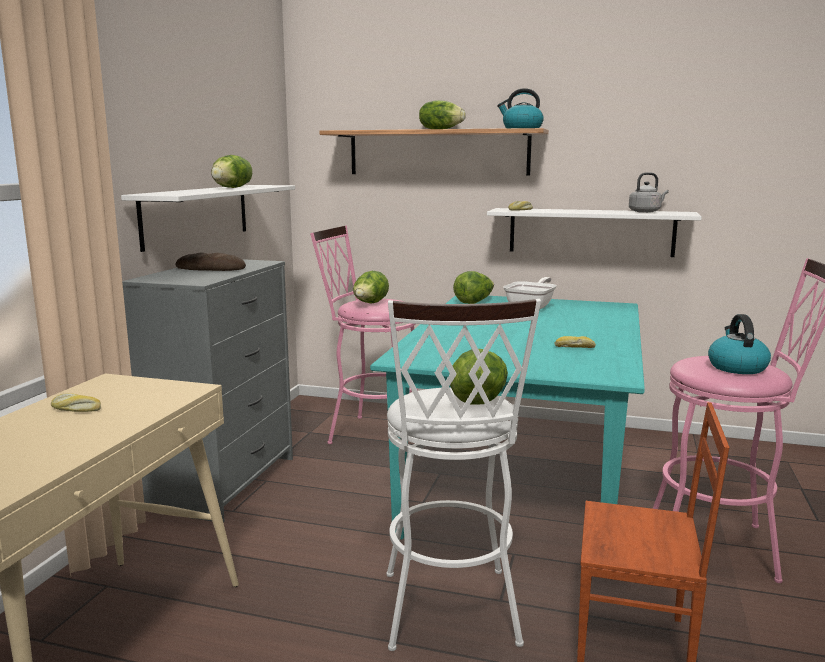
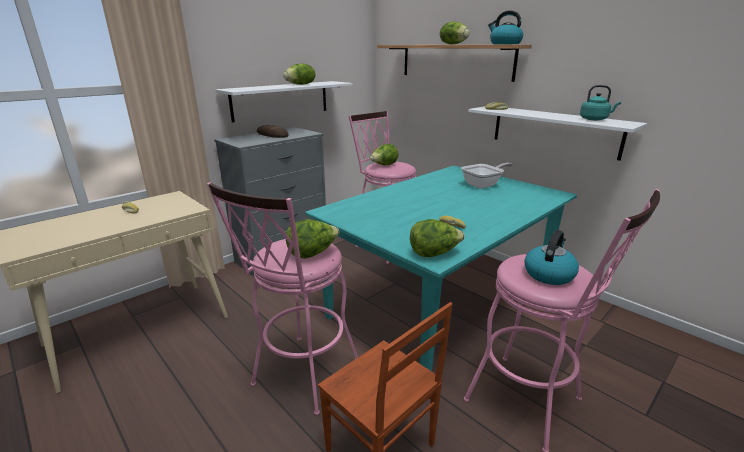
camera: 30 degrees right, 10 degrees up
white stool [386,299,541,651] -> pink stool [207,182,358,416]
lettuce [453,271,494,304] -> lettuce moved to [410,219,465,257]
grey kettle [629,172,669,213] -> turquoise kettle [580,85,621,120]

